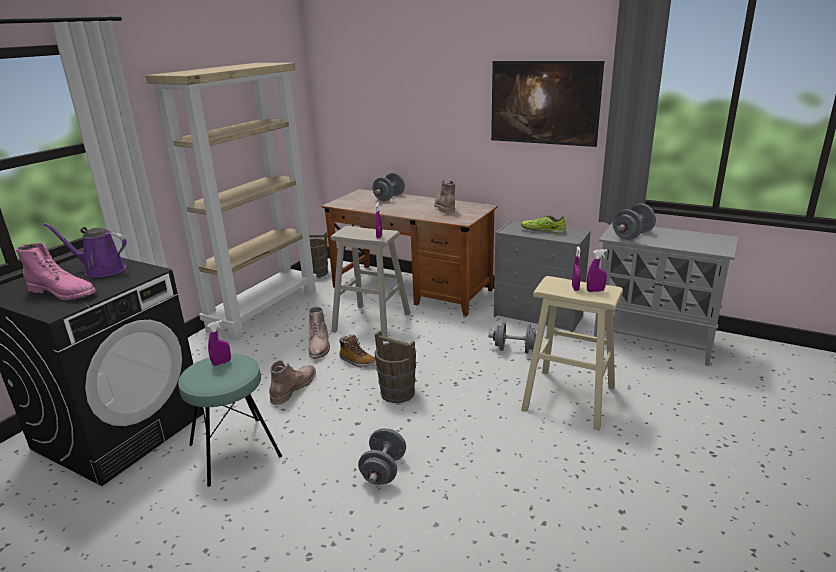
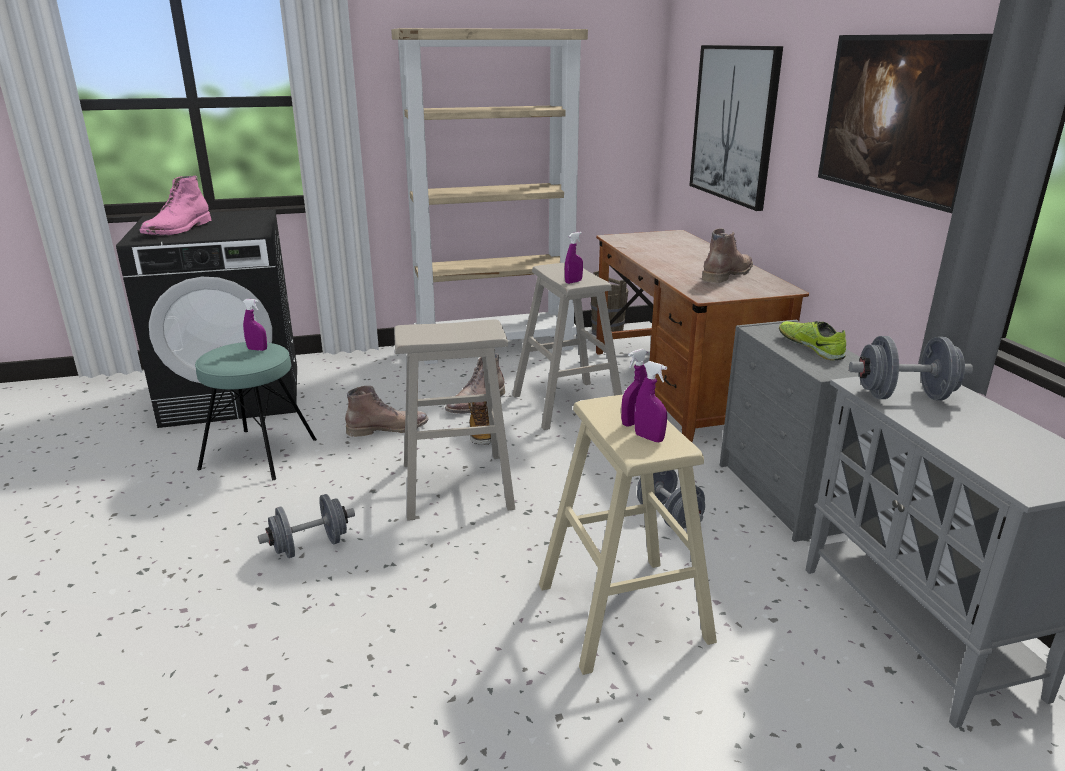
camera: 45 degrees right, 0 degrees up
pink boot [16,243,96,300] -> pink boot turned 45 degrees clockwise [140,175,212,235]
purple watering can [43,223,127,278] -> none
grey dumbbell [373,173,405,201] -> none
brown bucket [375,331,416,403] -> beige stool [394,319,515,521]
none -> picture [689,45,783,211]

